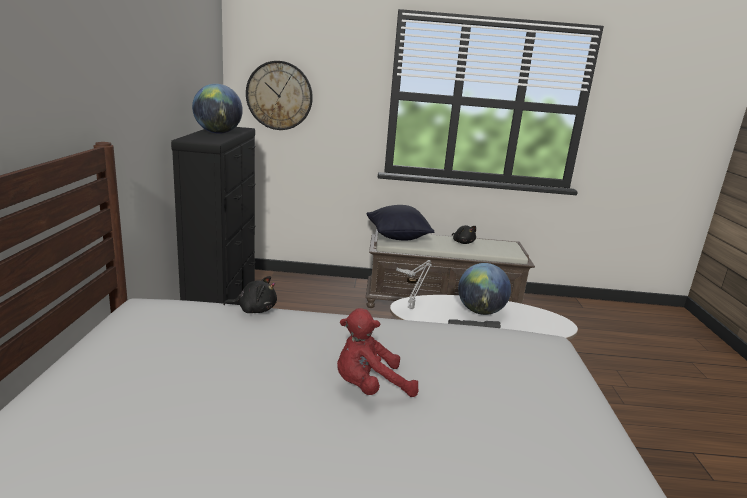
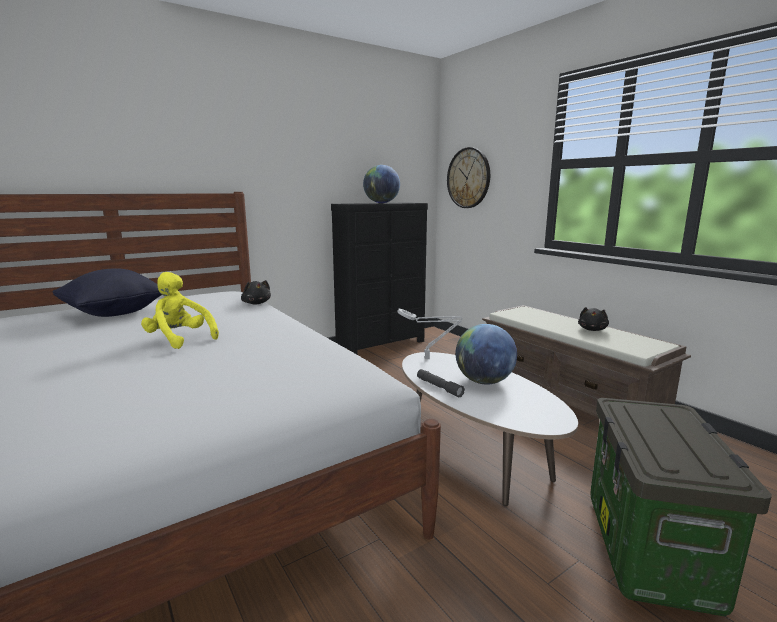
camera: 55 degrees right, 5 degrees down
red plush toy [337,308,418,397] -> yellow plush toy [141,272,219,349]
black pillow [367,205,434,241] -> black pillow moved to [53,268,162,317]
none -> storage box [591,398,772,616]

